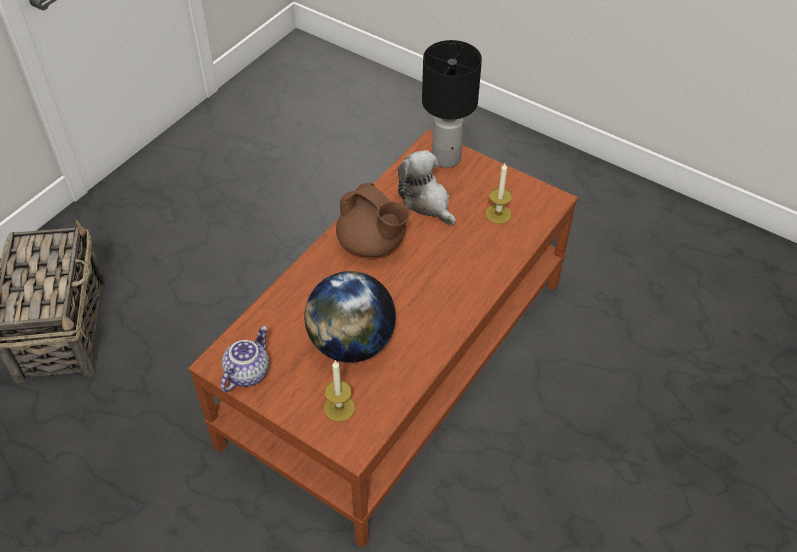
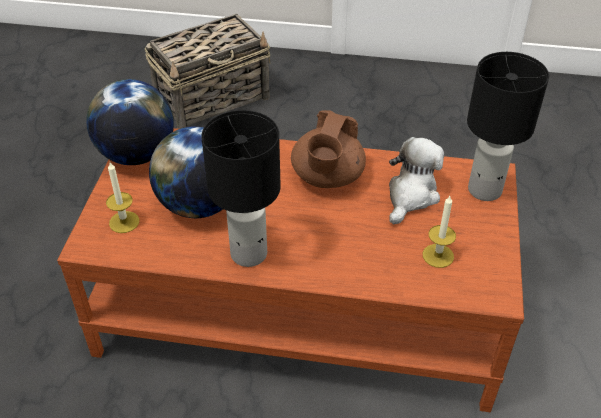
camera: 65 degrees right, 5 degrees down
teapot [220,326,269,392] -> globe [86,79,174,165]
none -> black table lamp [201,110,281,267]

